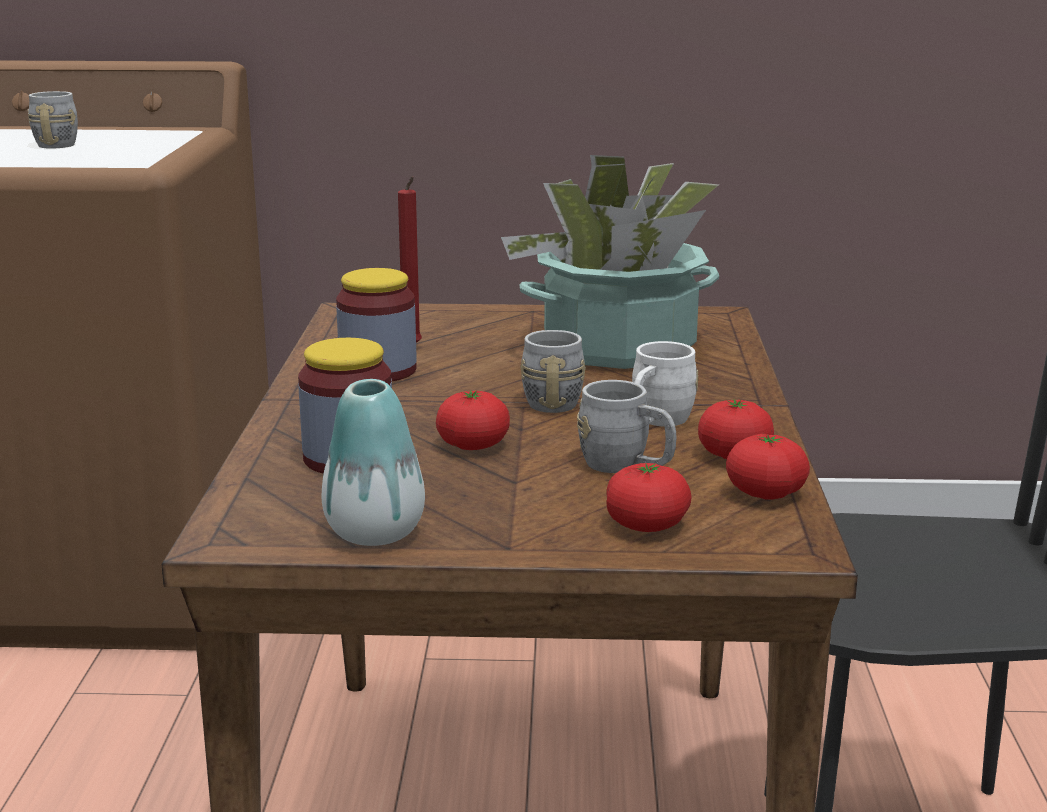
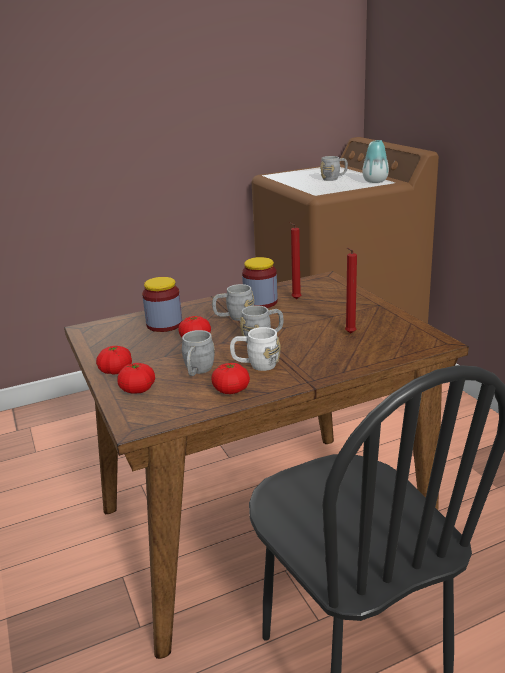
camera: 65 degrees right, 5 degrees up
vase [321,379,425,546] -> vase moved to [362,140,389,183]
potted plant [501,155,719,369] -> red candle [345,248,357,334]
tomato [726,434,810,499] -> tomato moved to [96,346,132,375]
none -> grey mug [212,284,254,321]

